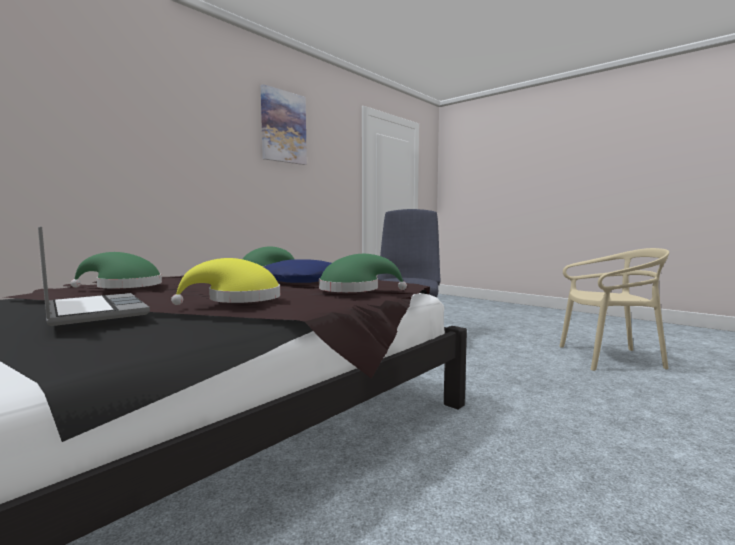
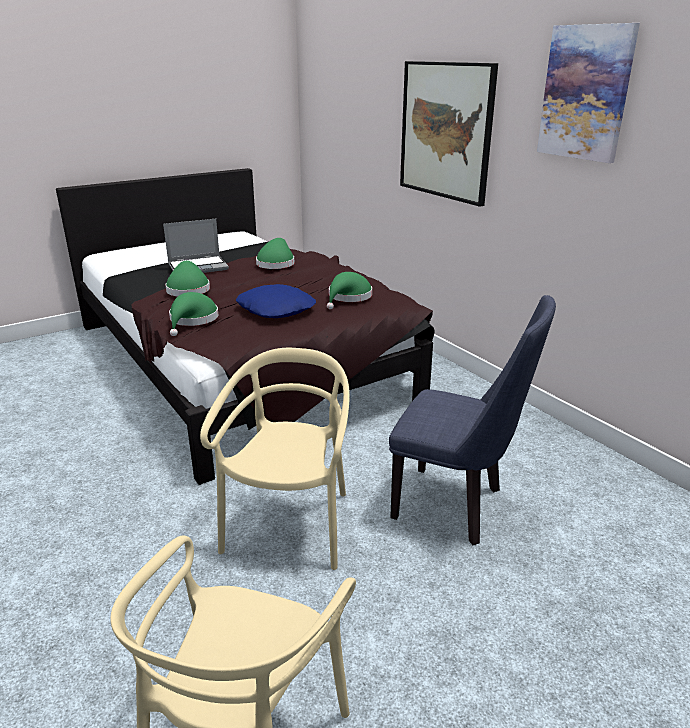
camera: 105 degrees right, 20 degrees up
yellow hat [171,258,280,305] -> green hat [165,261,210,296]
none -> beige chair [200,348,349,570]
none -> picture [400,61,498,207]

